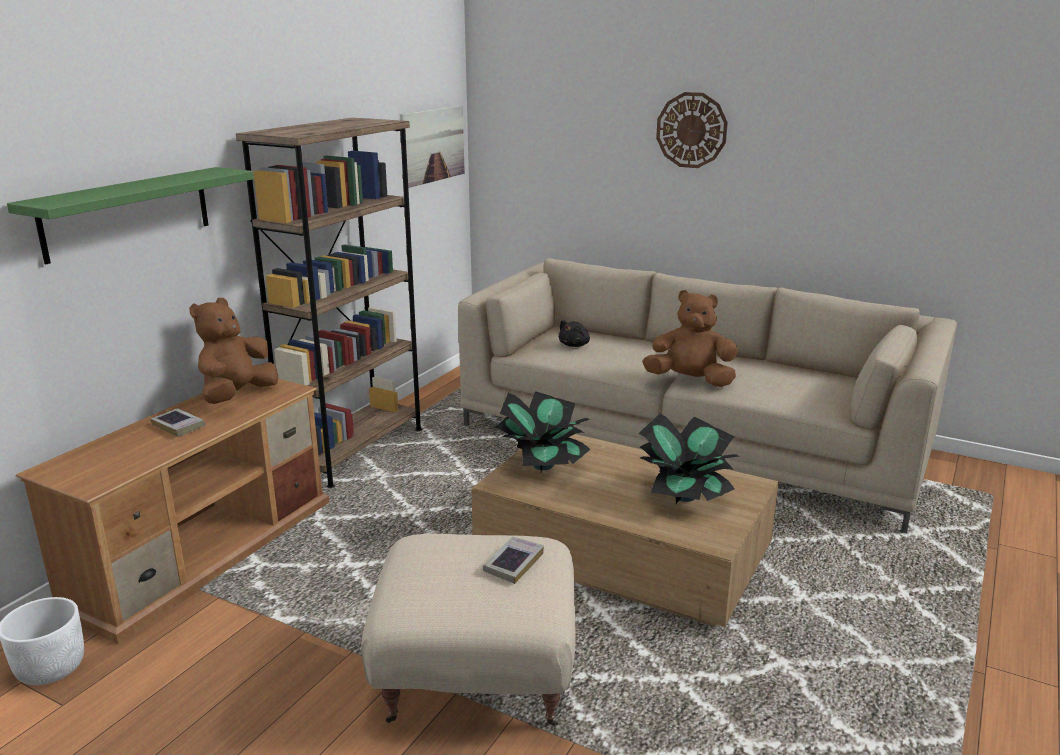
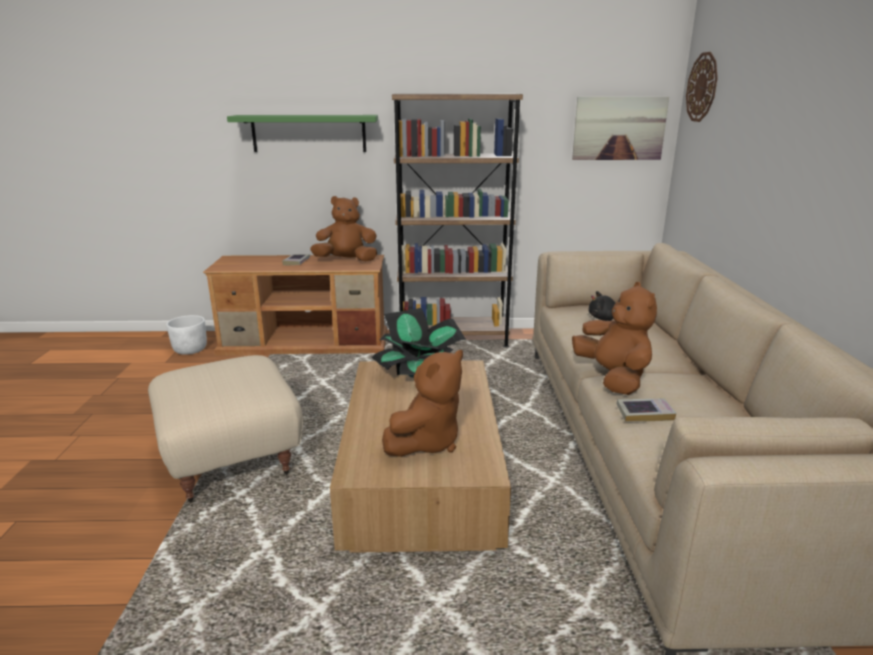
camera: 60 degrees right, 0 degrees up
book [483,537,544,584] -> book moved to [616,399,677,421]
potted plant [638,413,739,504] -> brown plush toy [382,350,463,457]
wall clock [656,92,728,168] -> wall clock moved to [686,52,718,122]

